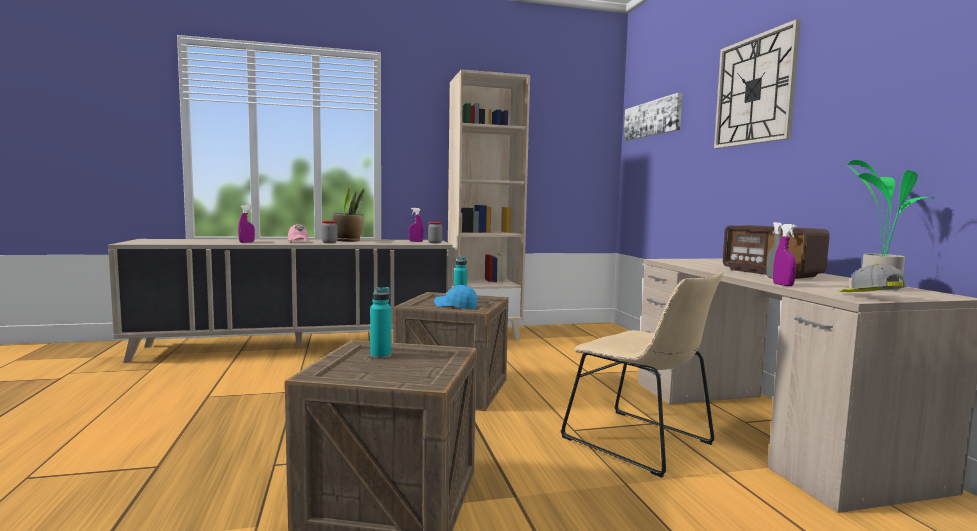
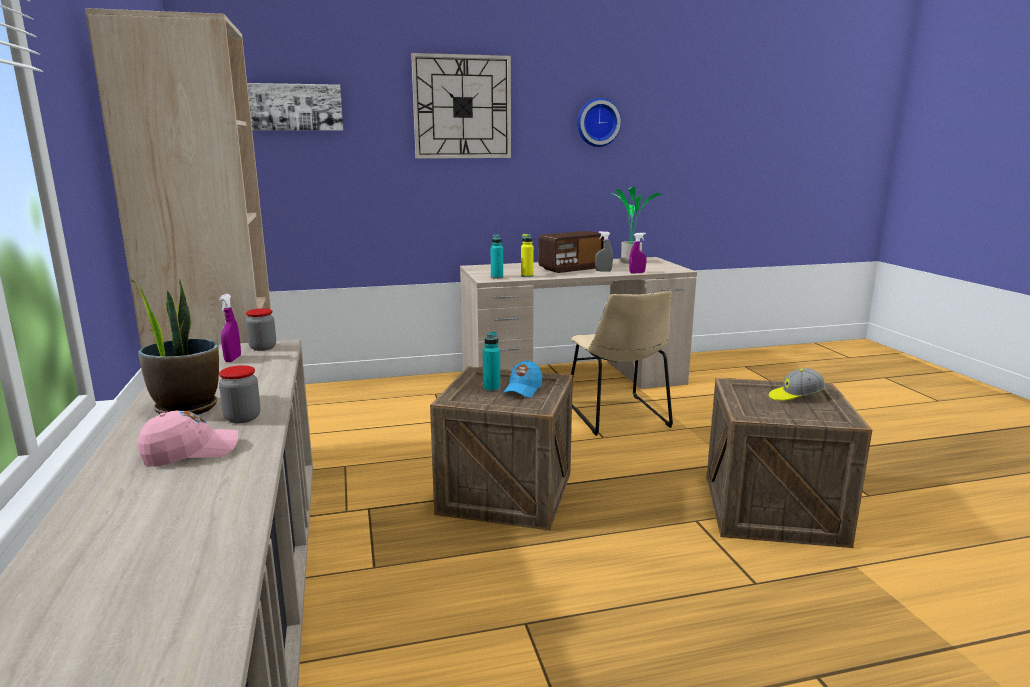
camera: 90 degrees left, 10 degrees up
purple spray bottle [238,205,255,243] -> none
turquoise bottle [370,287,391,359] -> turquoise bottle moved to [491,234,503,279]
beige chair [560,272,723,478] -> beige chair turned 120 degrees clockwise [571,291,673,436]
cap [840,263,907,292] -> cap moved to [769,368,825,401]
none -> yellow bottle [521,234,534,277]
none -> wall clock [577,98,621,147]

